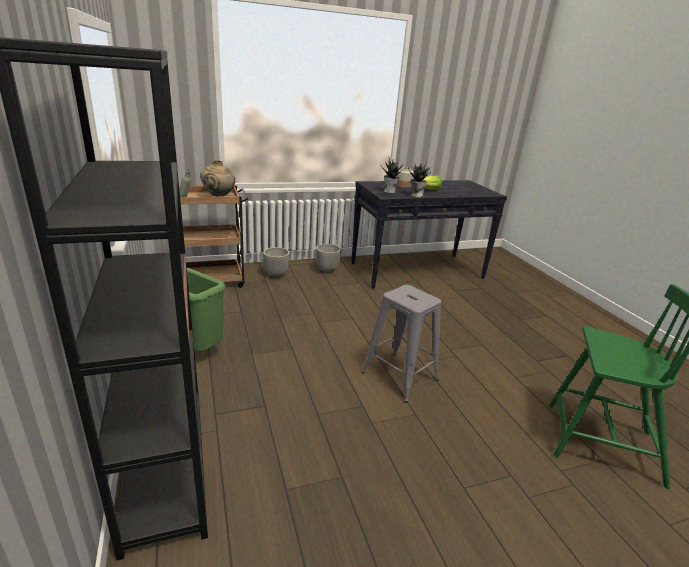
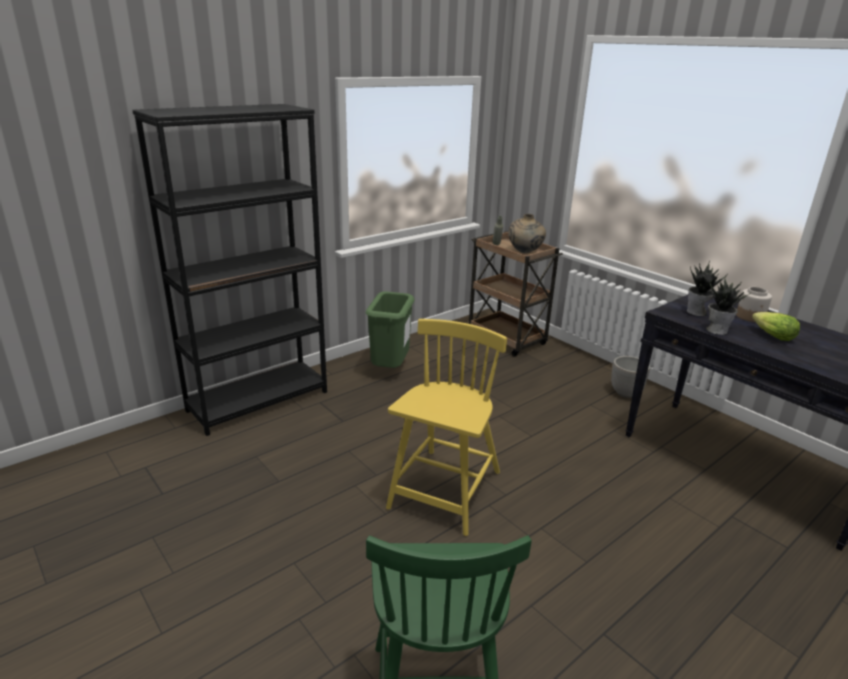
camera: 70 degrees right, 0 degrees up
planter [263,247,290,278] -> none
grey stool [361,285,441,402] -> yellow chair [386,319,507,536]

